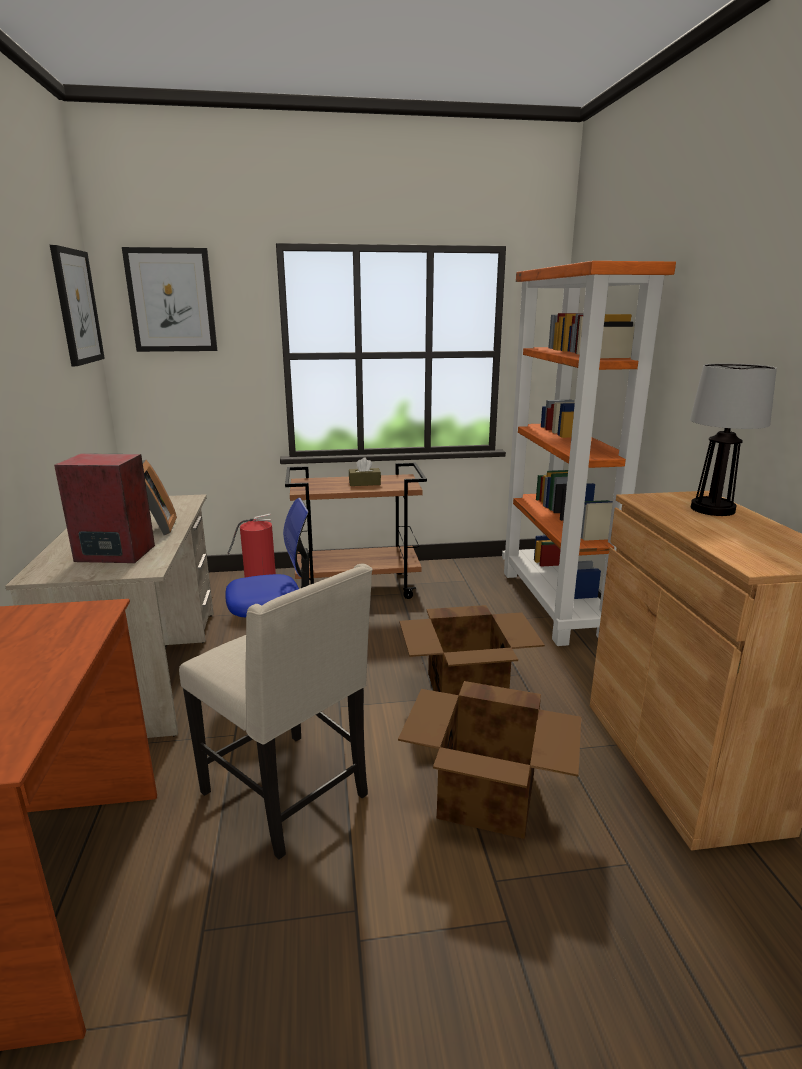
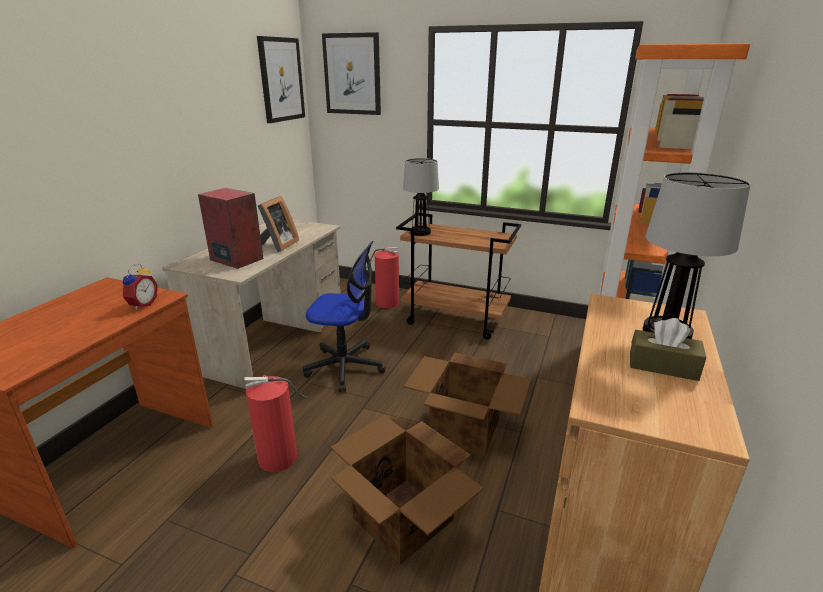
camera: 30 degrees right, 5 degrees up
beige chair [179,563,373,860] -> fire extinguisher [245,376,307,472]
brown tissue box [349,458,381,486] -> brown tissue box moved to [630,318,706,381]
none -> alarm clock [122,264,157,310]
none -> table lamp [403,158,439,236]

